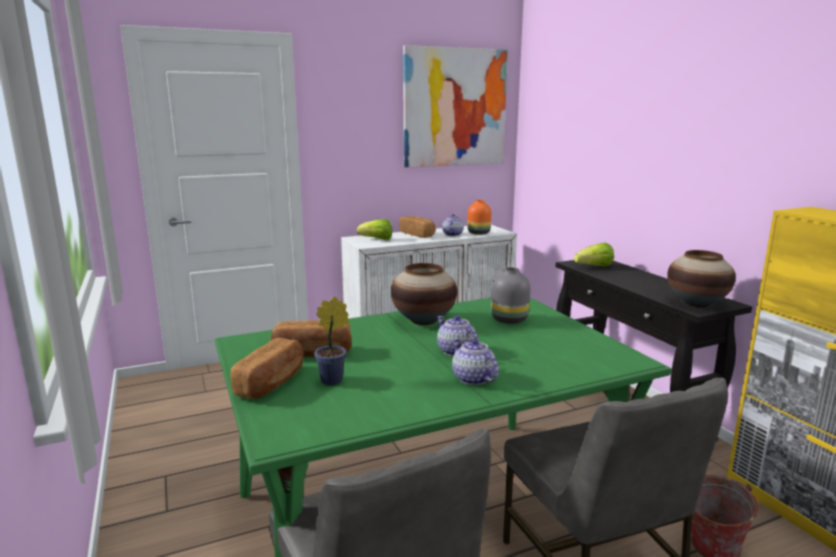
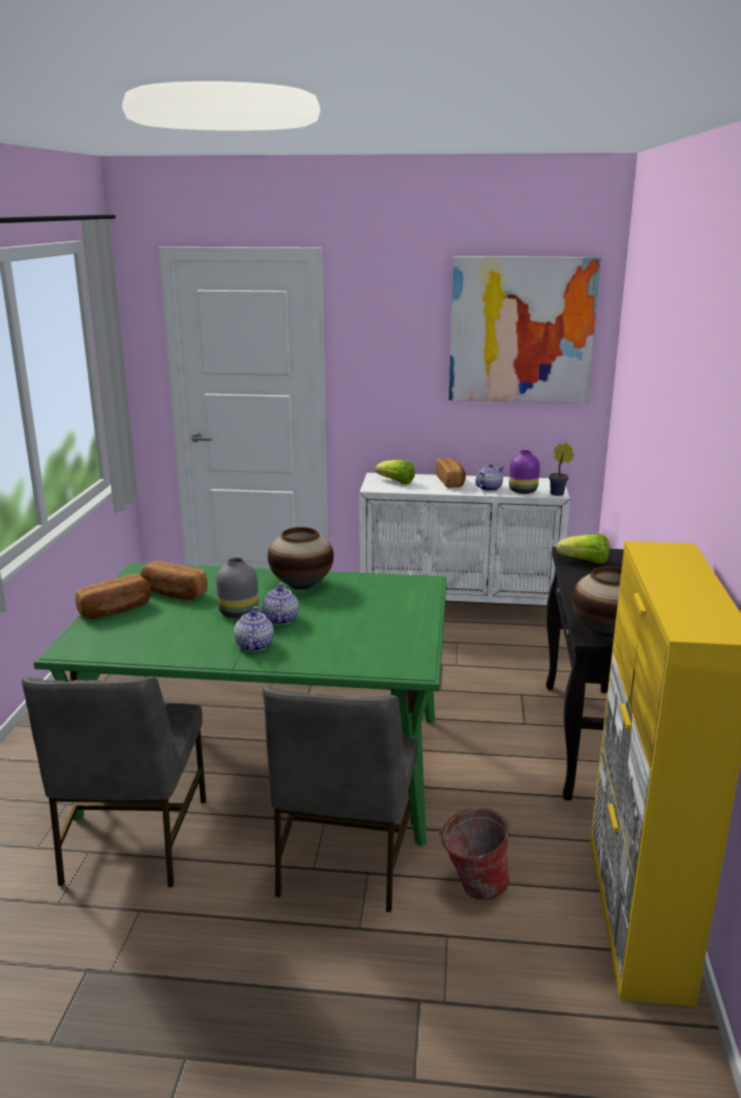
camera: 30 degrees right, 5 degrees up
potted plant [314,297,349,385] -> potted plant moved to [549,442,574,496]
orange vase [467,200,491,235] -> purple vase [509,450,540,494]
grey vase [491,267,530,324] -> grey vase moved to [216,557,258,618]

